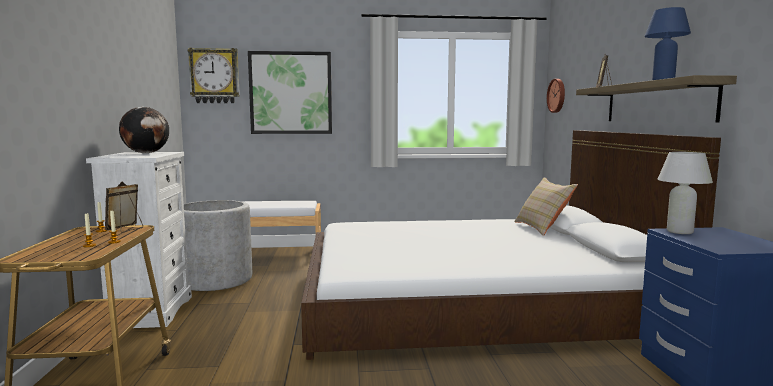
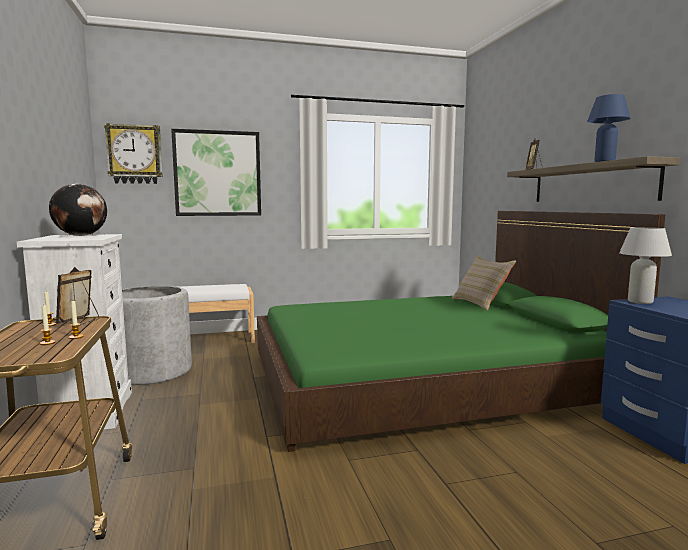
camera: 10 degrees left, 0 degrees up
white bed [301,130,721,360] -> green bed [257,211,665,452]
wall clock [547,79,565,113] -> none

